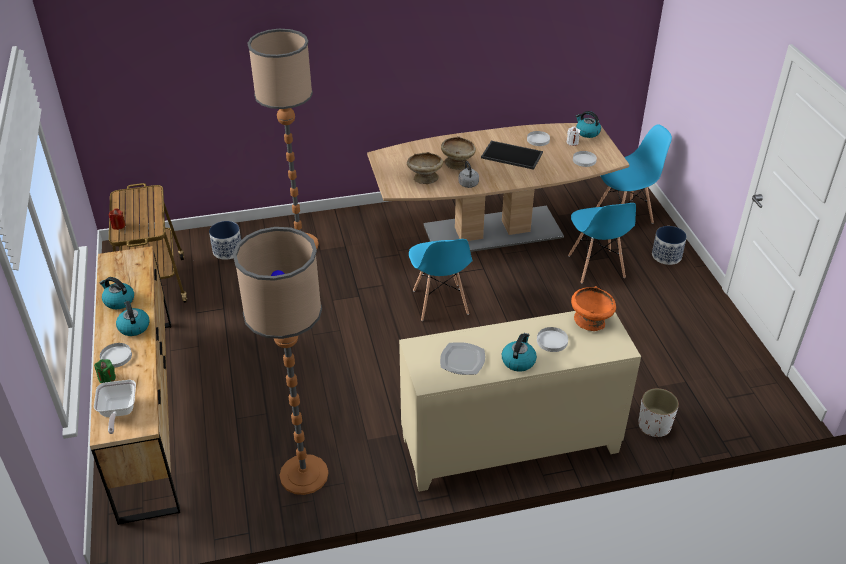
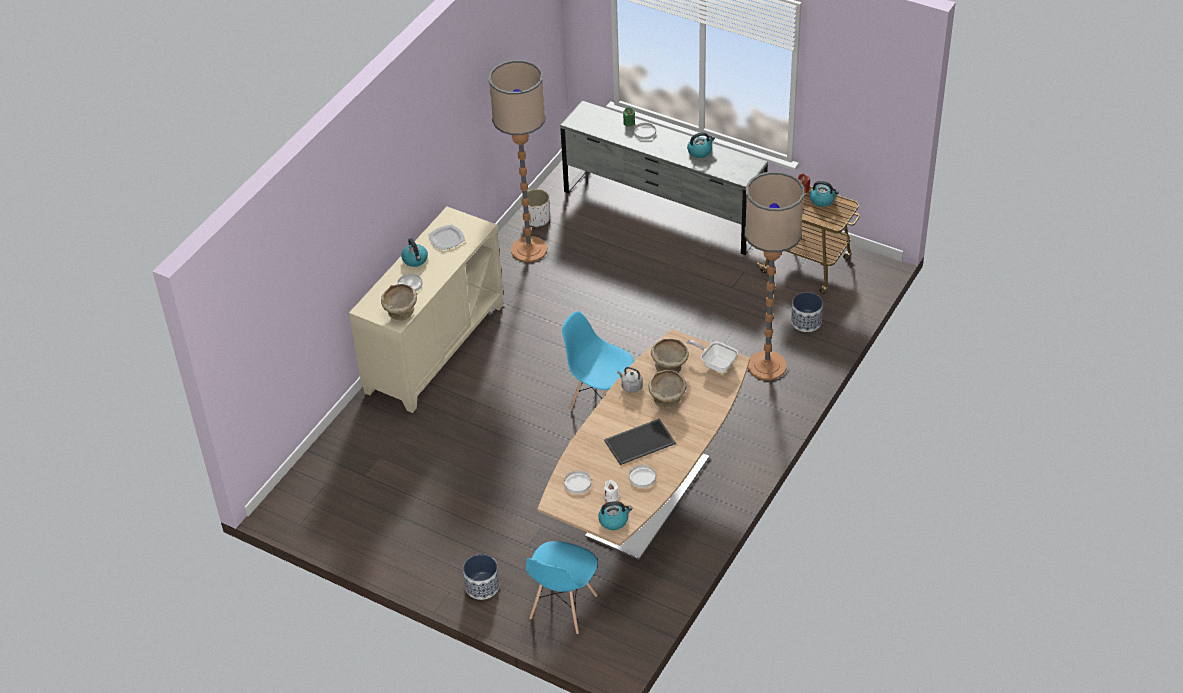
camera: 135 degrees right, 5 degrees up
brown dresser [90,246,180,525] -> grey dresser [560,101,768,255]
frying pan [94,380,136,434] -> frying pan moved to [687,340,738,373]
kettle [116,301,149,336] -> kettle moved to [810,181,839,207]
blue chair [568,203,636,284] -> none
orange bowl [571,286,616,331] -> beige bowl [381,284,417,321]
white planter [638,388,679,437] -> white planter moved to [522,189,550,228]

